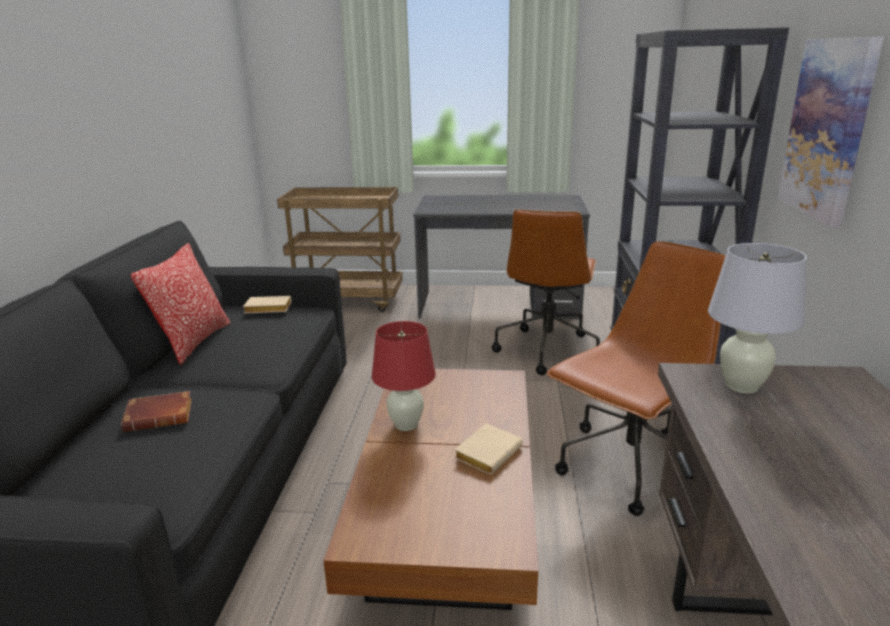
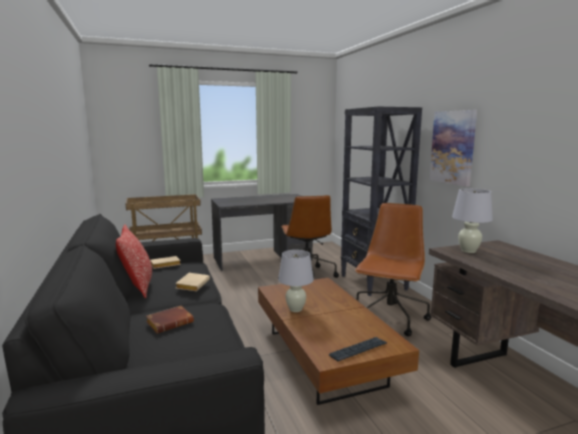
camera: 25 degrees left, 10 degrees down
red table lamp [372,321,436,431] -> white table lamp [278,250,314,312]
beige book [454,423,523,475] -> beige book moved to [175,273,210,291]
none -> keyboard [329,337,387,361]

